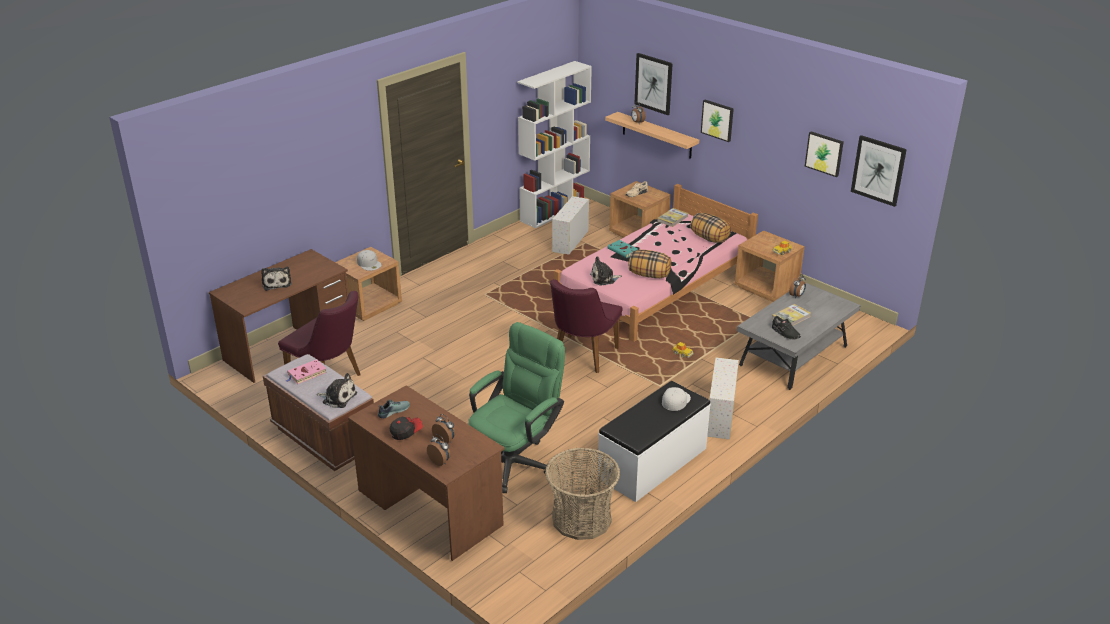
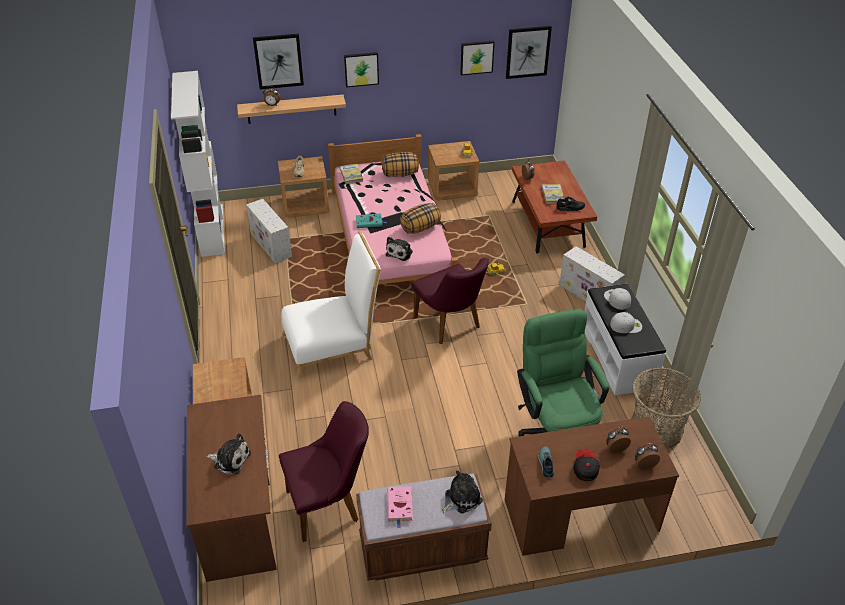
camera: 55 degrees left, 10 degrees up
white cap [357,250,382,271] -> white cap moved to [610,312,642,333]
grey coffee table [737,282,861,390] -> brown coffee table [512,160,597,254]
none -> white chair [281,231,381,379]

